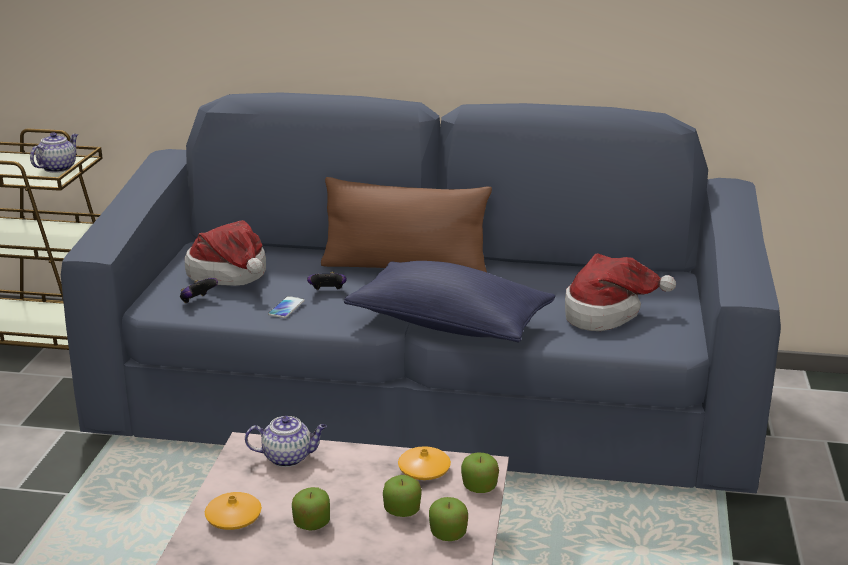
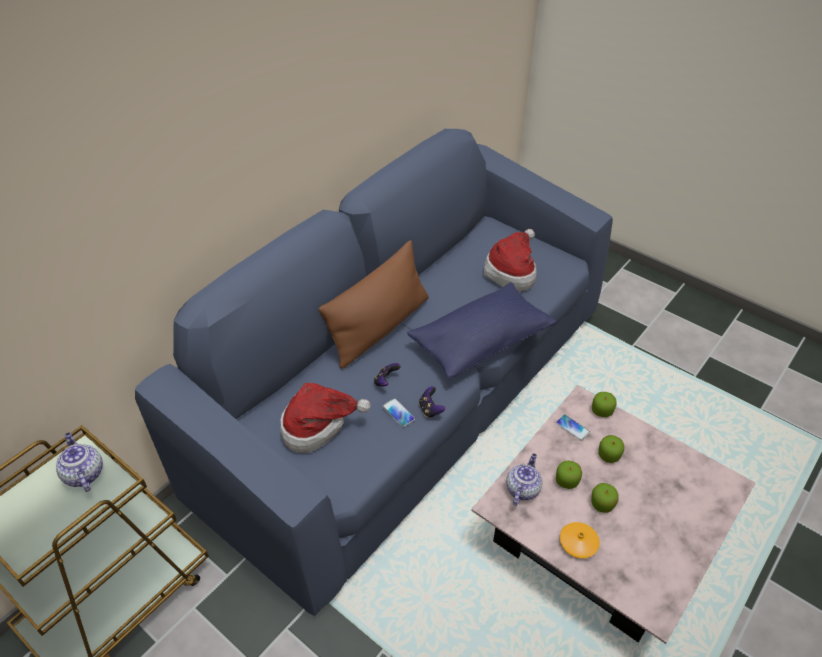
camera: 60 degrees left, 20 degrees up
game controller [180,278,218,303] -> game controller moved to [419,386,445,418]
orange vase [398,446,451,480] -> phone [556,414,590,441]
apple [429,497,468,541] -> apple moved to [556,461,582,489]

